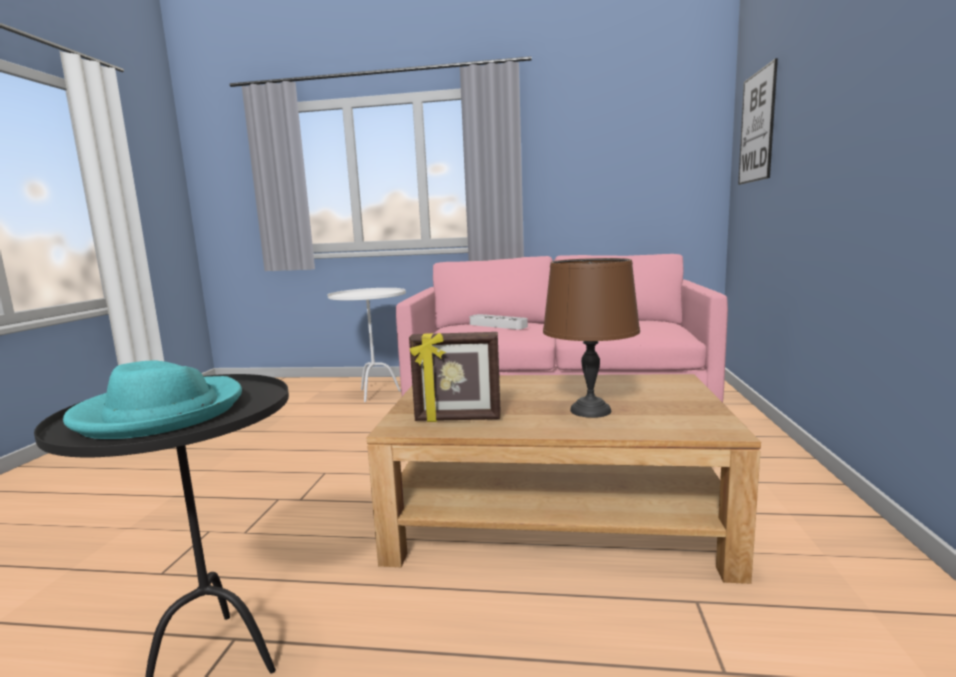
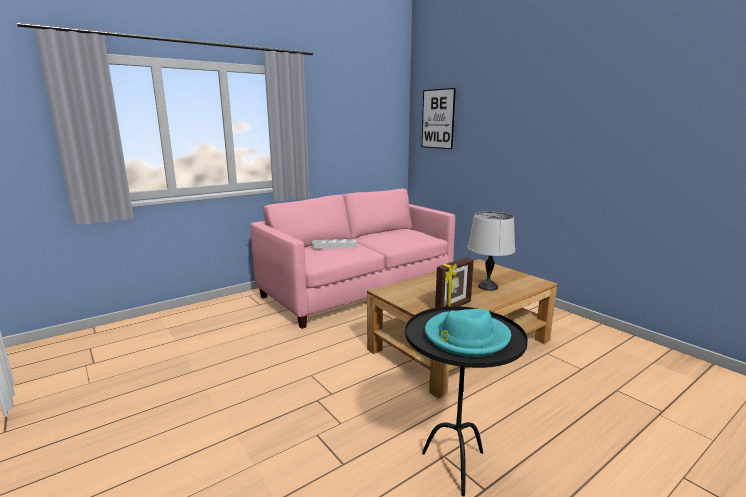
camera: 45 degrees left, 5 degrees up
white side table [327,288,406,402] -> none
brown table lamp [543,258,640,418] -> grey table lamp [467,212,515,291]

